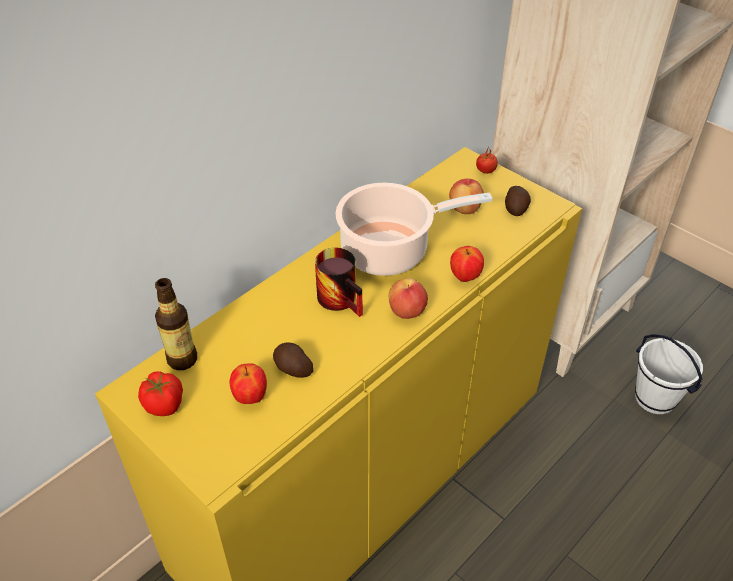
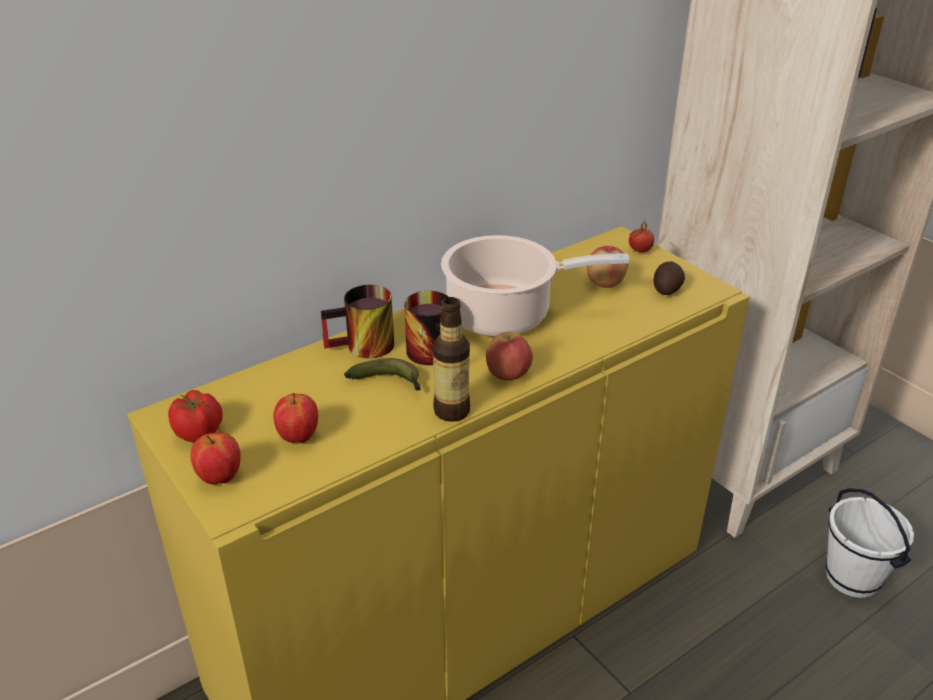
camera: 10 degrees right, 10 degrees down
bottle [155,278,197,370] -> bottle moved to [433,297,470,422]
potato [273,342,313,378] -> none
apple [450,246,484,282] -> apple moved to [190,432,241,485]
none -> mug [321,285,394,359]
none -> banana [344,358,421,391]

